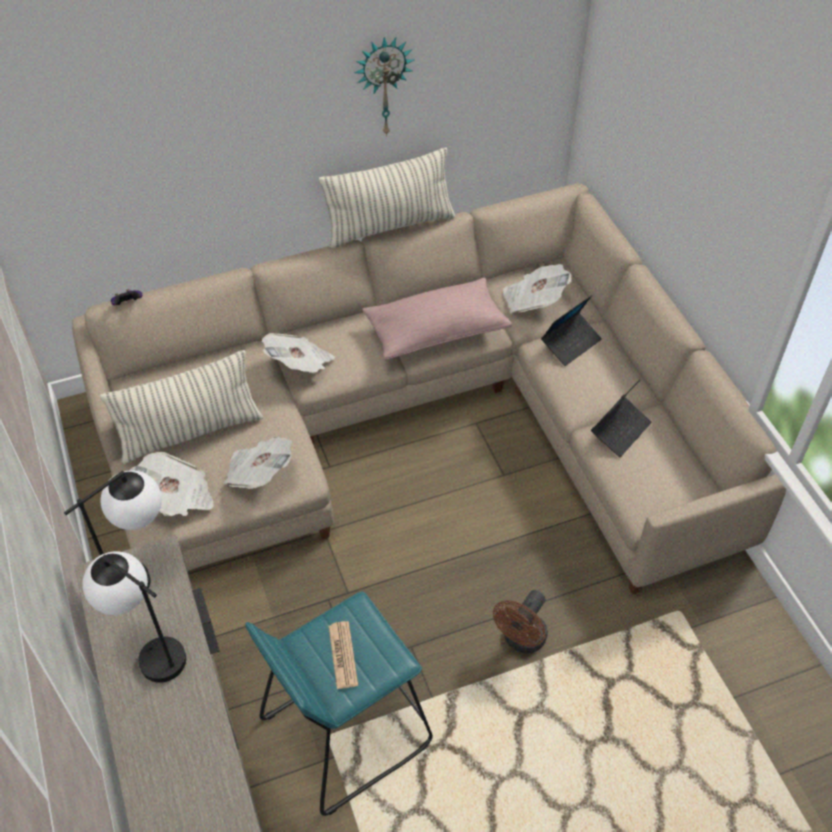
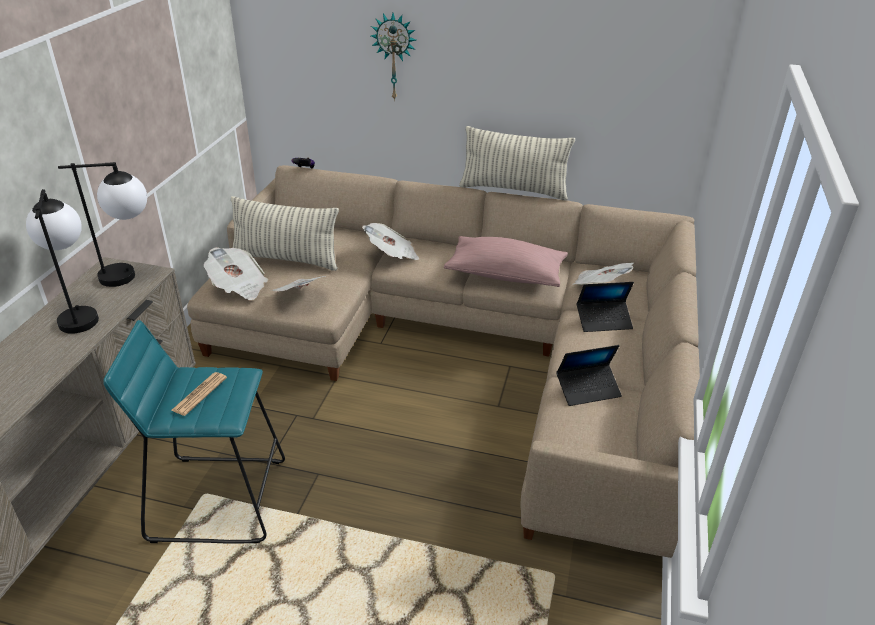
camera: 35 degrees right, 15 degrees down
wall clock [355,37,414,137] -> wall clock moved to [371,13,416,101]
brown fan [493,590,548,654] -> none

